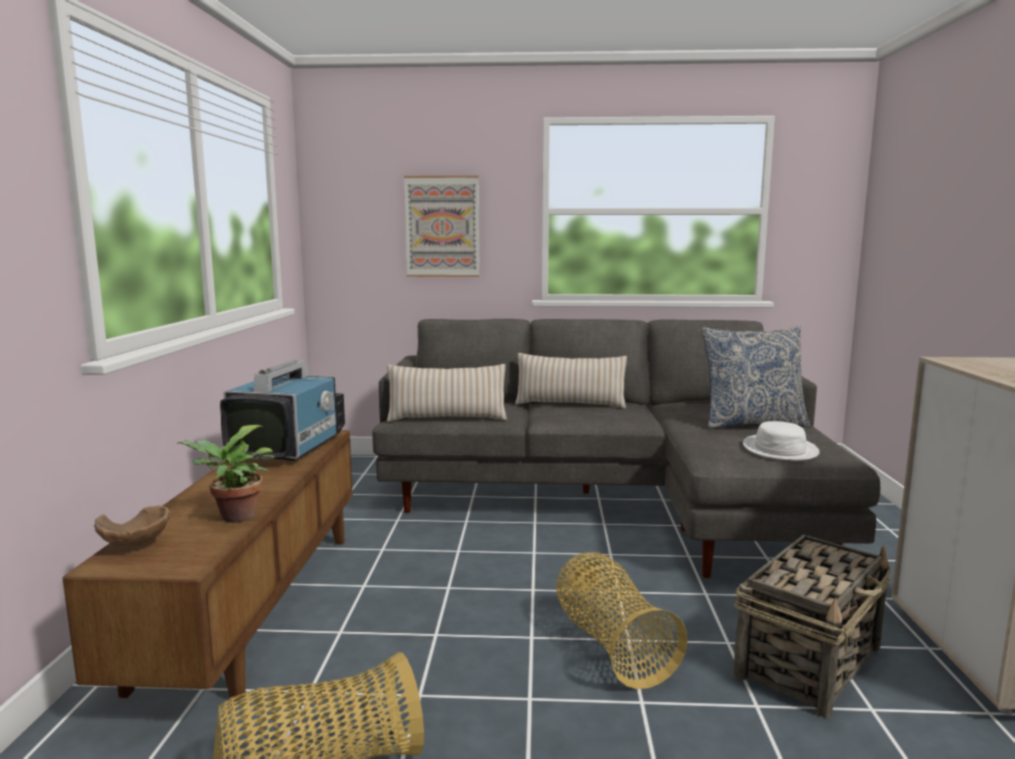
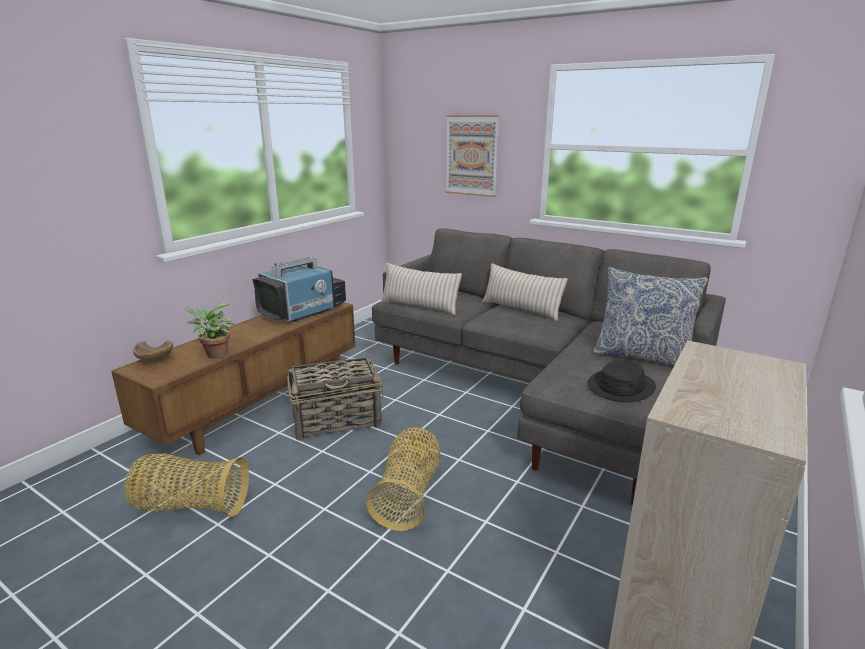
camera: 30 degrees right, 10 degrees up
basket [733,534,891,718] -> basket moved to [287,357,383,441]
white hat [743,421,819,461] -> black hat [588,360,656,402]

